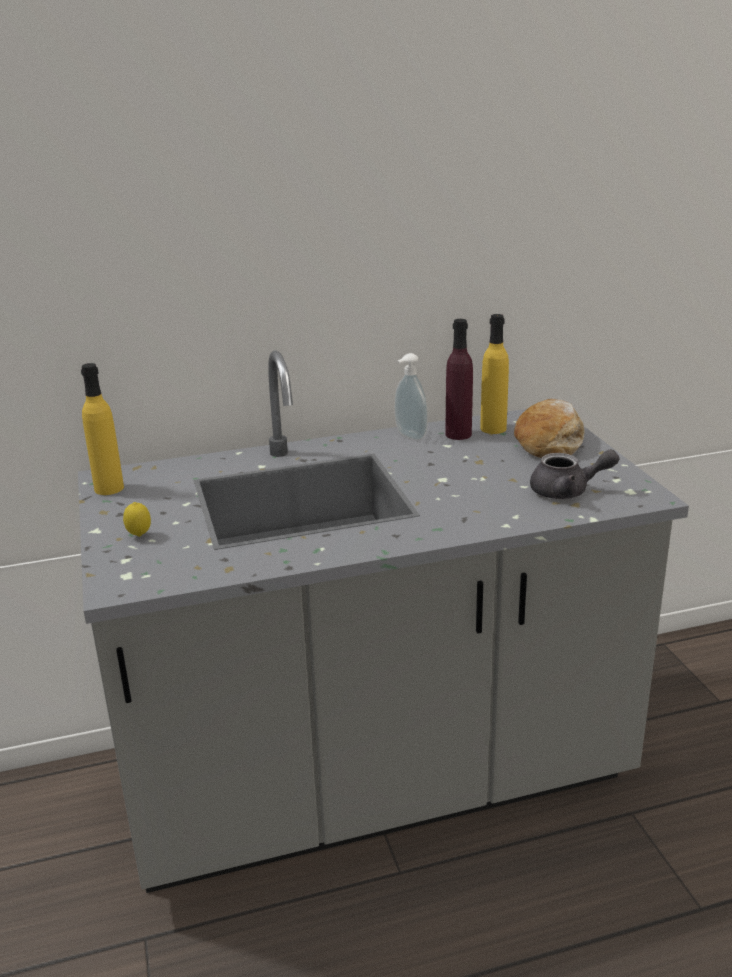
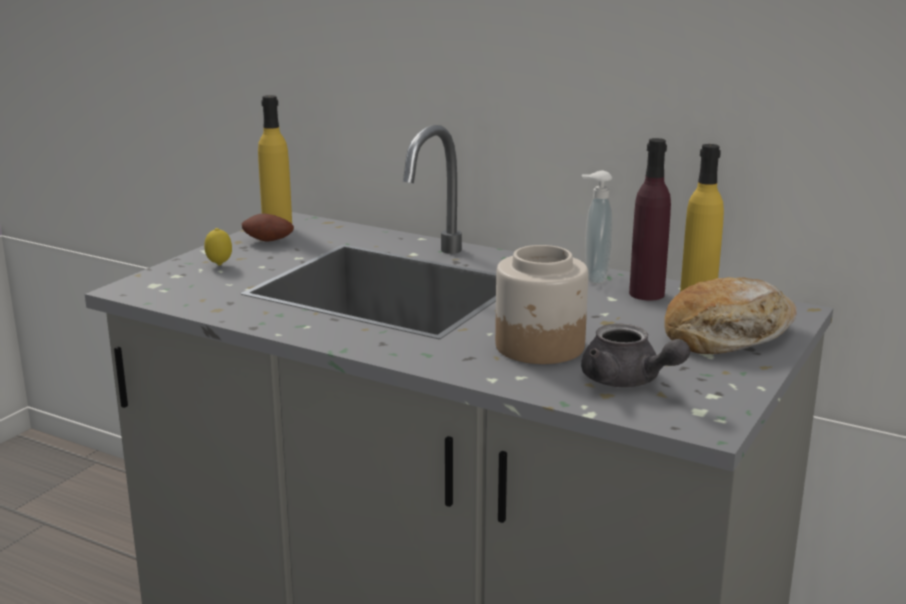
camera: 45 degrees right, 5 degrees down
none -> potato [242,213,294,242]
none -> jar [495,245,588,364]

